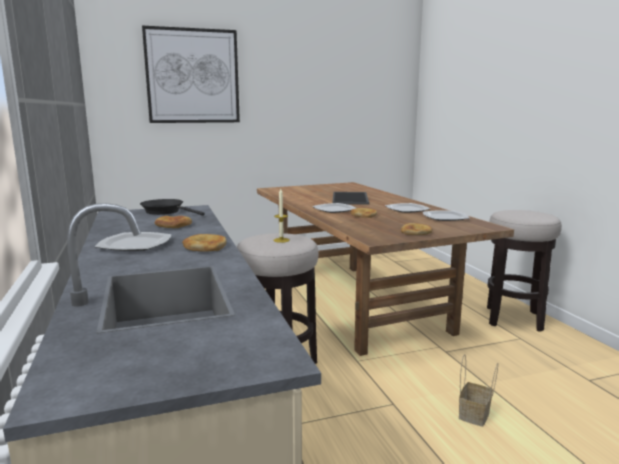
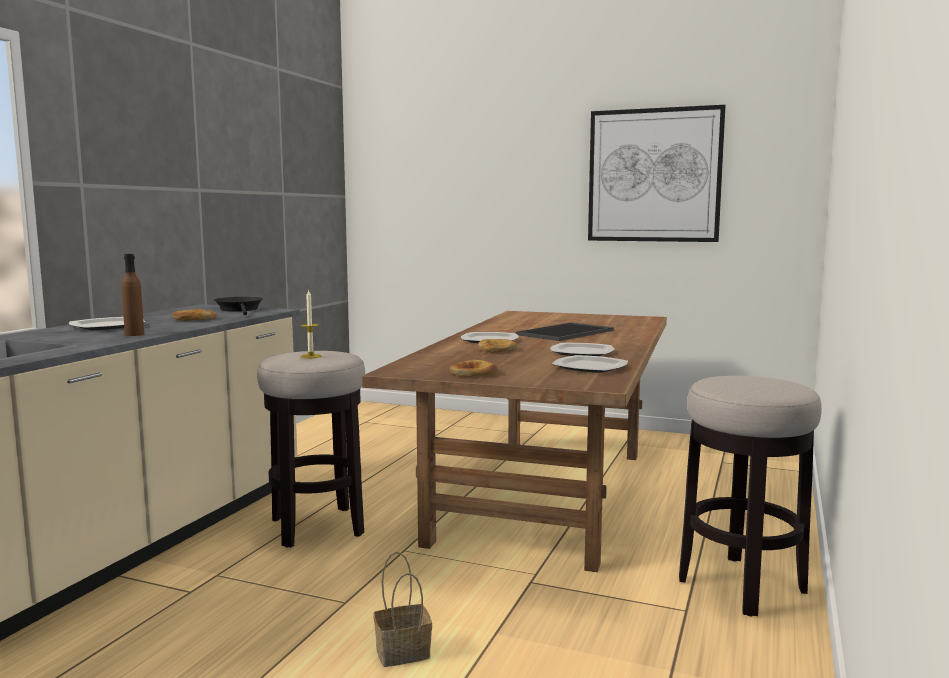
camera: 40 degrees right, 5 degrees down
picture [142,26,240,123] -> picture moved to [588,105,726,242]
bread [182,234,226,251] -> brown bottle [122,254,144,336]

